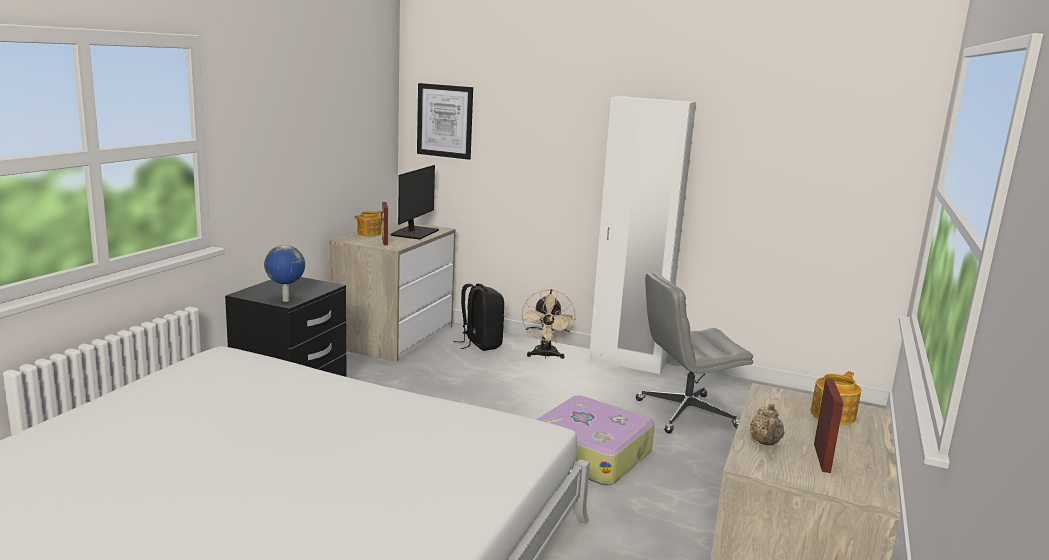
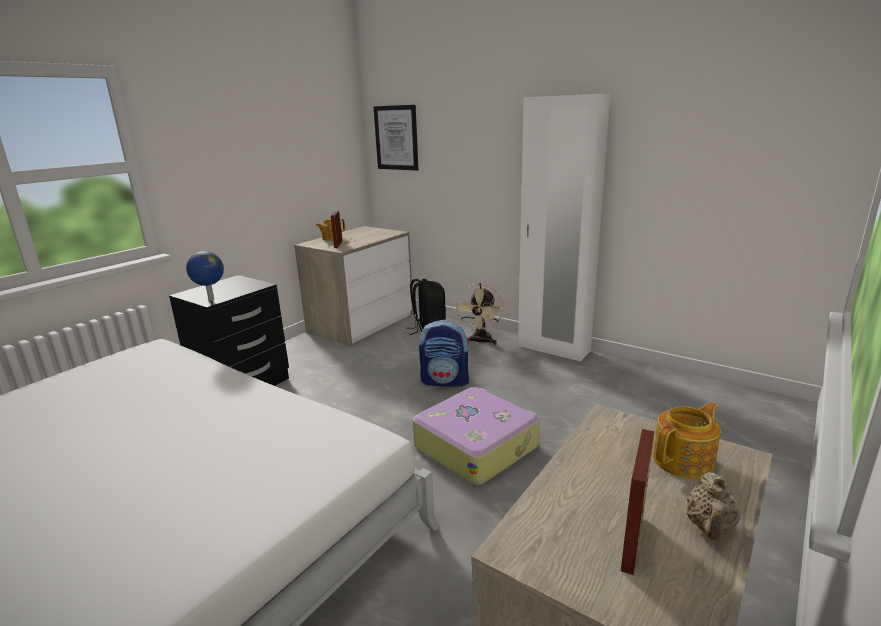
camera: 15 degrees right, 5 degrees up
monitor [391,165,439,240] -> none
grey office chair [636,273,753,433] -> none
beige teapot [750,404,785,445] -> beige teapot moved to [687,472,740,540]
none -> backpack [419,320,470,387]

